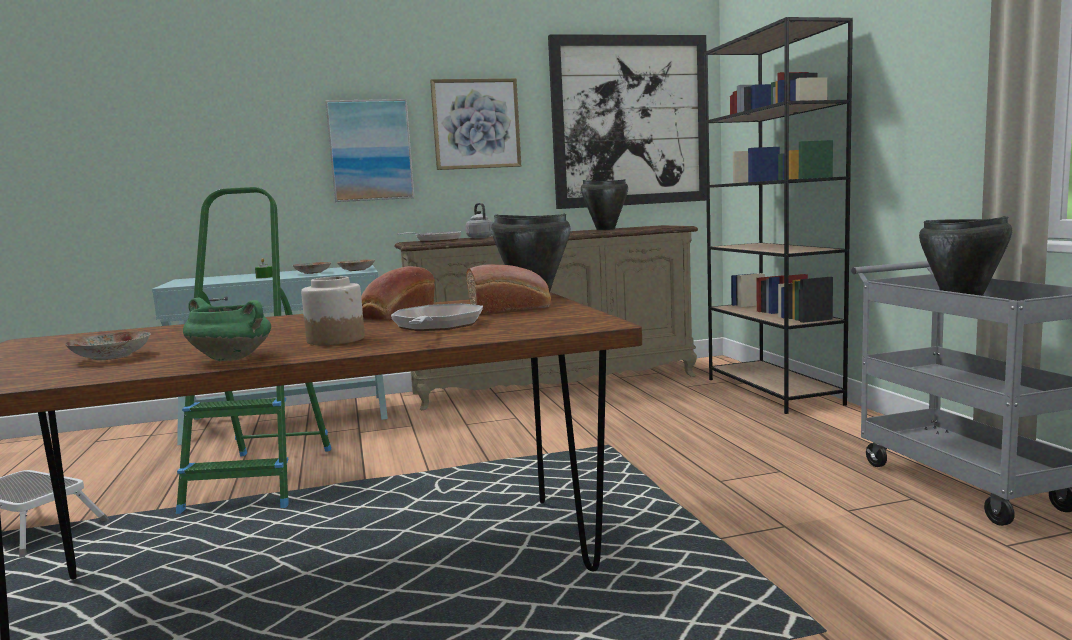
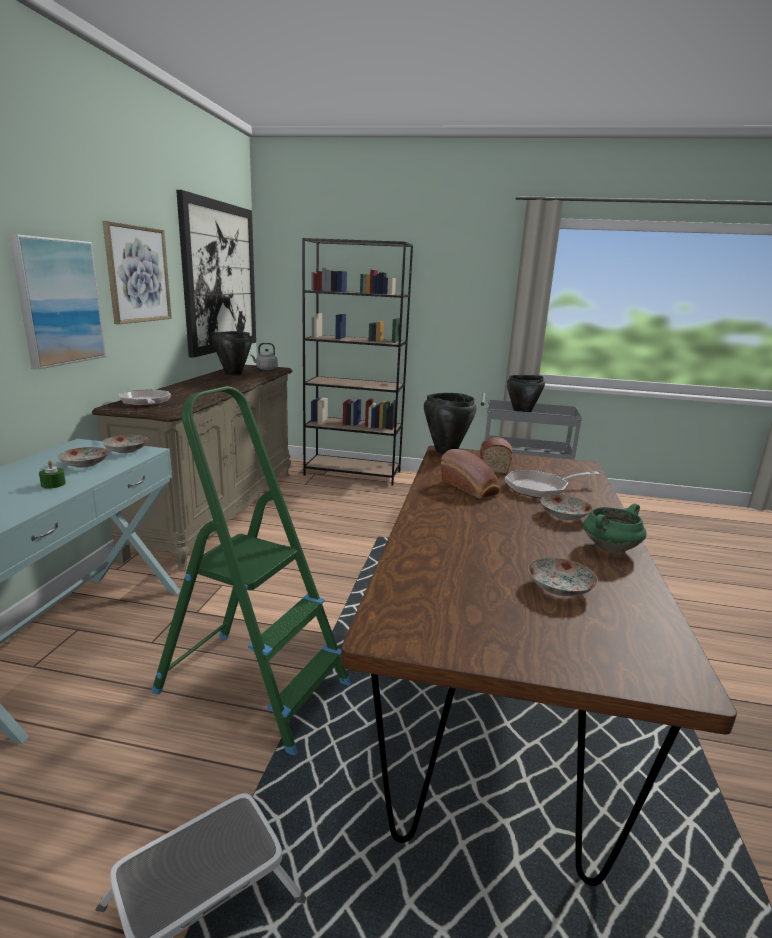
camera: 65 degrees left, 10 degrees up
jar [301,276,365,345] -> plate [540,495,593,520]
frying pan [391,303,483,331] -> frying pan turned 45 degrees counterclockwise [505,470,600,498]
grey kettle [466,203,493,238] -> grey kettle moved to [250,343,278,370]

